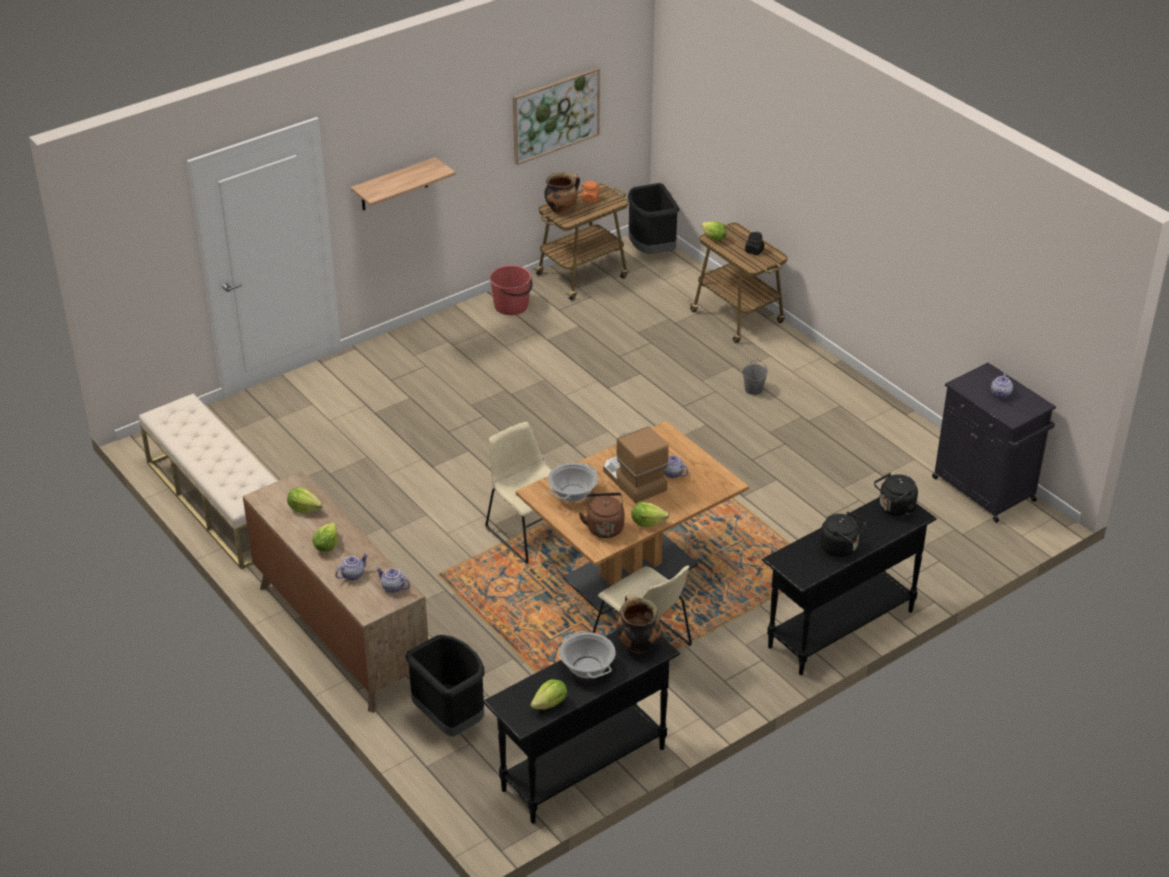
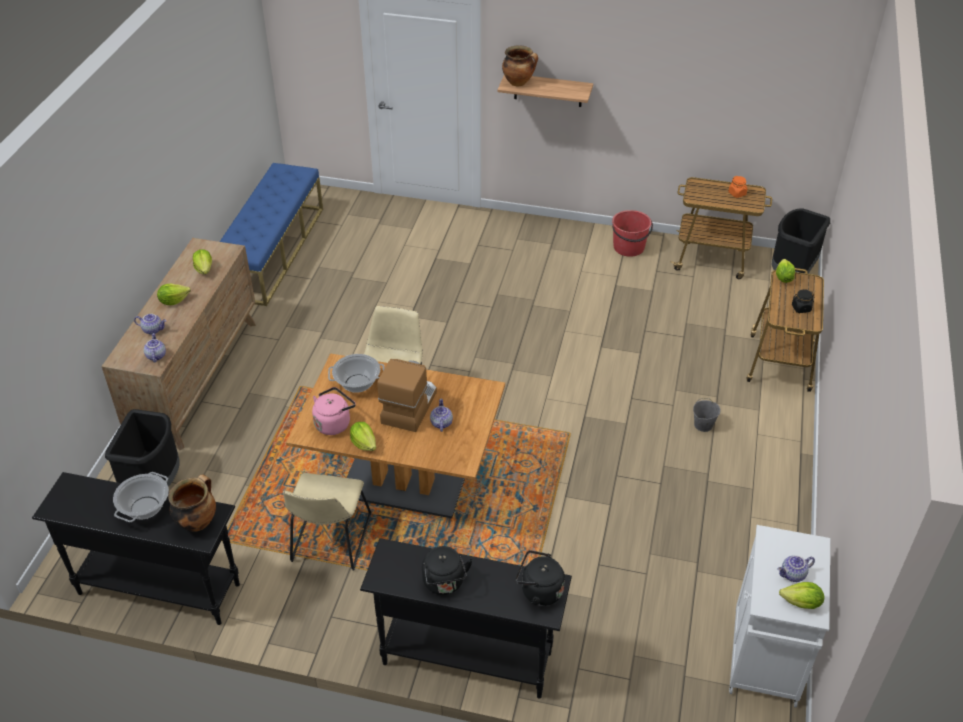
camera: 50 degrees right, 5 degrees up
beige bench [139,393,277,570] -> blue bench [220,163,323,306]
picture [513,67,600,165] -> none
lettuce [530,679,567,709] -> lettuce moved to [779,582,824,609]
cooking pot [544,172,580,214] -> cooking pot moved to [502,45,538,86]
brown kettle [579,493,625,538] -> pink kettle [312,387,356,435]
black cabinet [932,362,1056,523] -> white cabinet [729,525,830,708]

